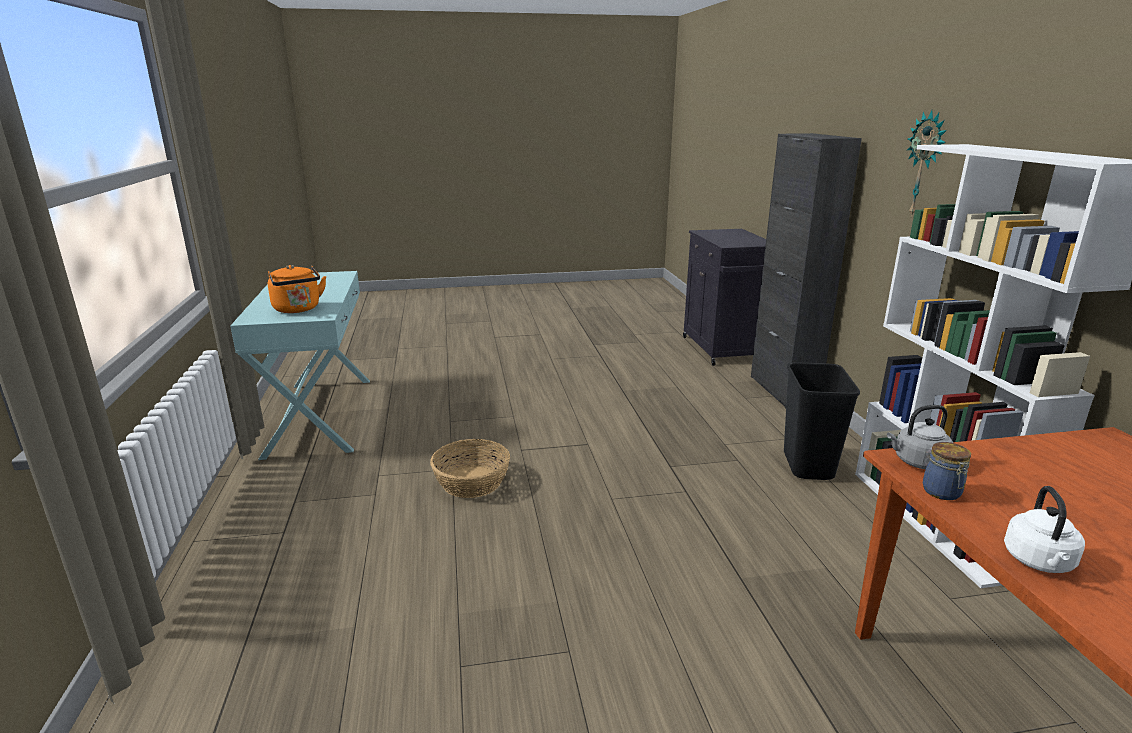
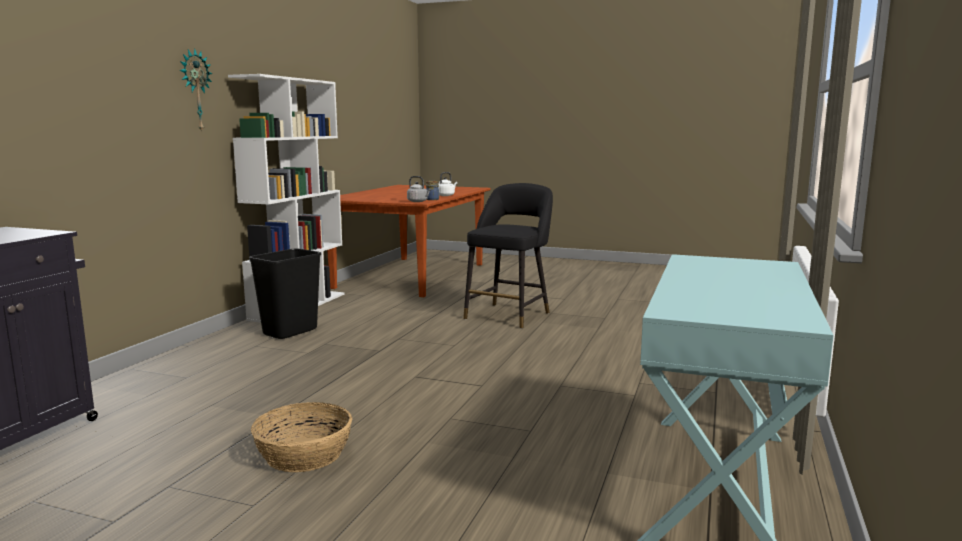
camera: 150 degrees left, 10 degrees down
orange kettle [268,265,326,313] -> none
basket [430,439,510,498] -> basket moved to [251,402,353,472]
black cabinet [751,133,862,408] -> none
none -> black stool [463,183,553,329]

